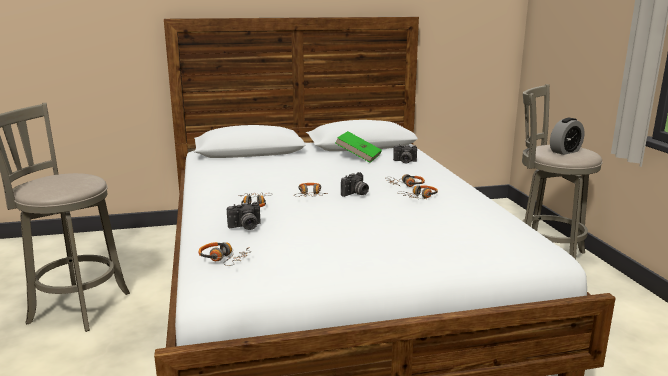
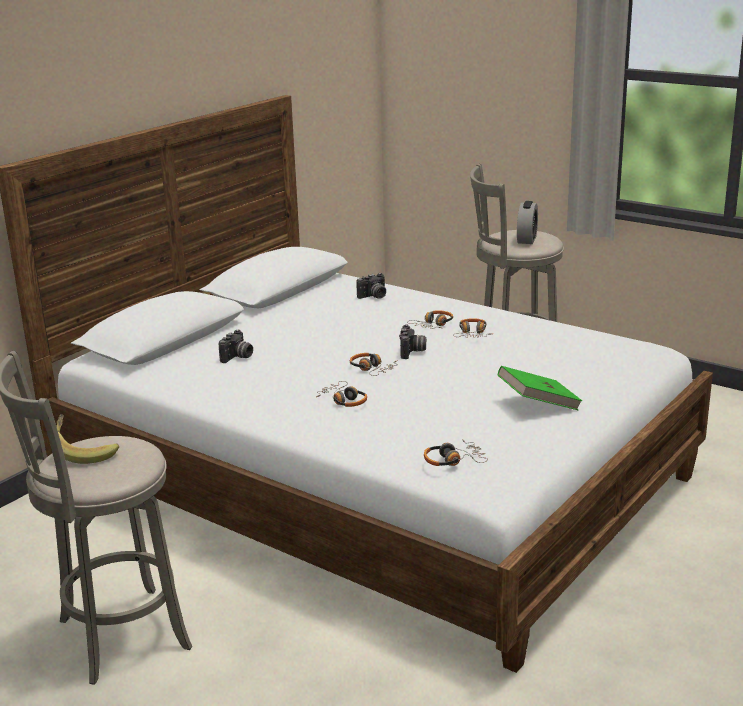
camera: 40 degrees left, 5 degrees up
camera [227,202,261,230] -> camera moved to [219,329,253,363]
green book [335,131,382,163] -> green book moved to [498,366,582,410]
none -> banana [56,414,119,464]

